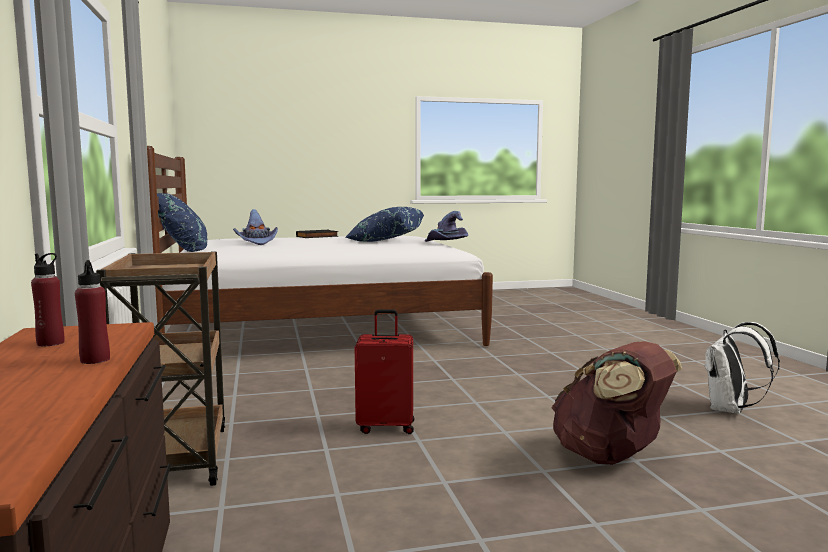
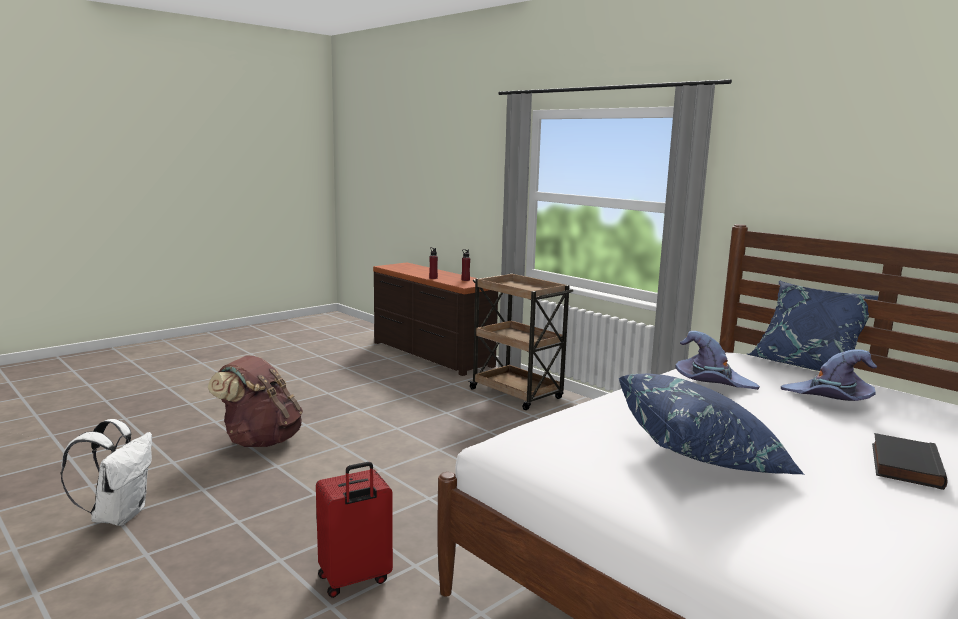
camera: 150 degrees right, 5 degrees up
red suitcase [355,310,414,434] -> red suitcase moved to [316,462,393,598]
purple hat [425,211,468,242] -> purple hat moved to [675,331,760,390]

